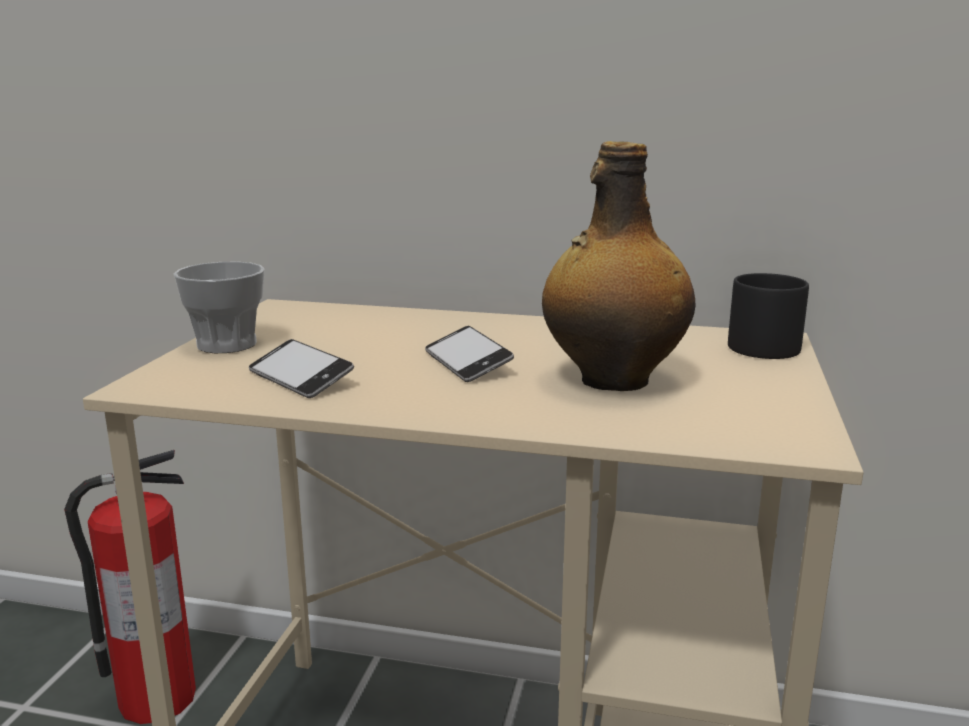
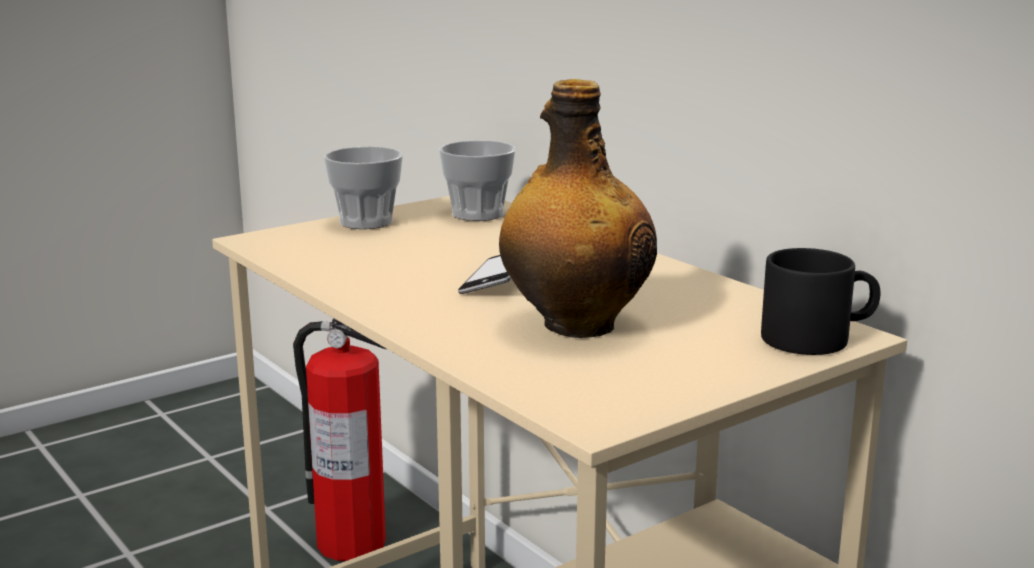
camera: 40 degrees right, 0 degrees up
phone [249,339,354,398] -> none
none -> cup [439,140,516,221]

